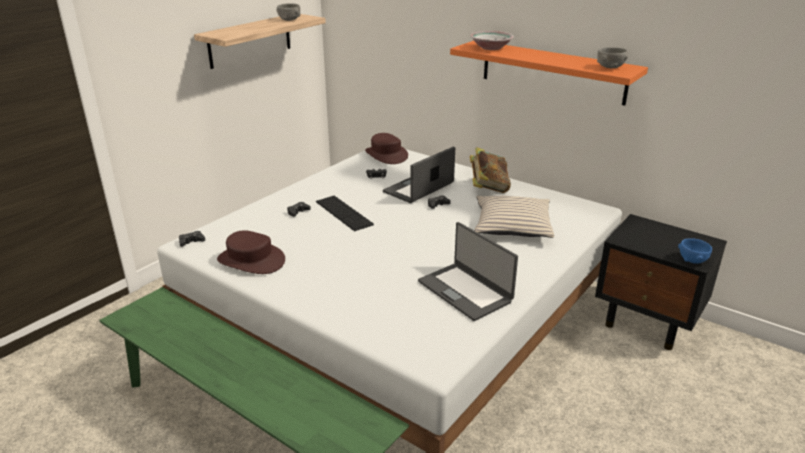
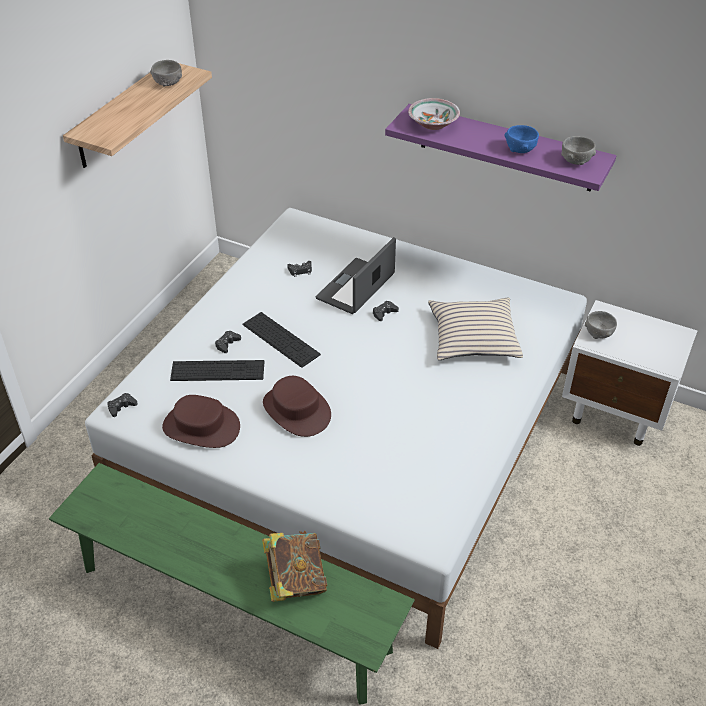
camera: 10 degrees left, 15 degrees up
brown hat [365,133,408,164] -> brown hat moved to [263,376,331,437]
laptop [418,222,518,321] -> none
orange shelf [450,41,648,106] -> purple shelf [385,104,616,191]
book [470,147,511,193] -> book moved to [262,531,327,602]
black nightstand [595,214,727,350] -> white nightstand [562,300,697,446]
blue bowl [678,238,712,264] -> blue bowl moved to [505,125,539,153]
none -> keyboard [170,360,265,381]
none -> grey bowl [585,311,617,339]

